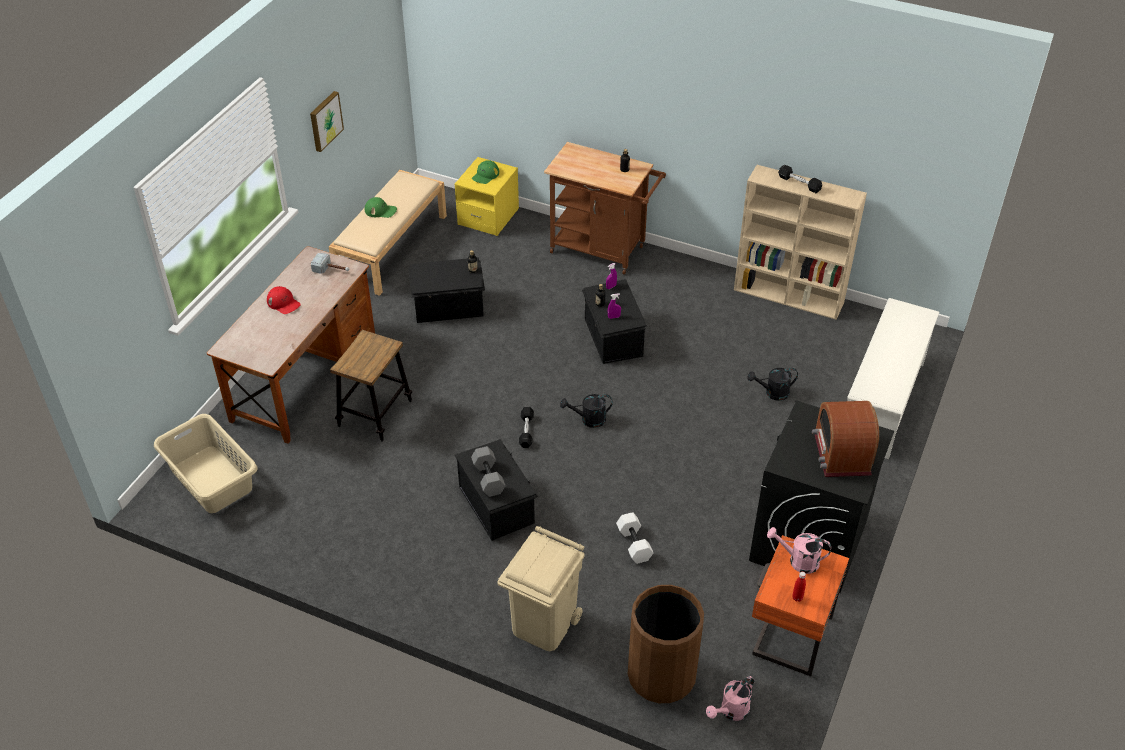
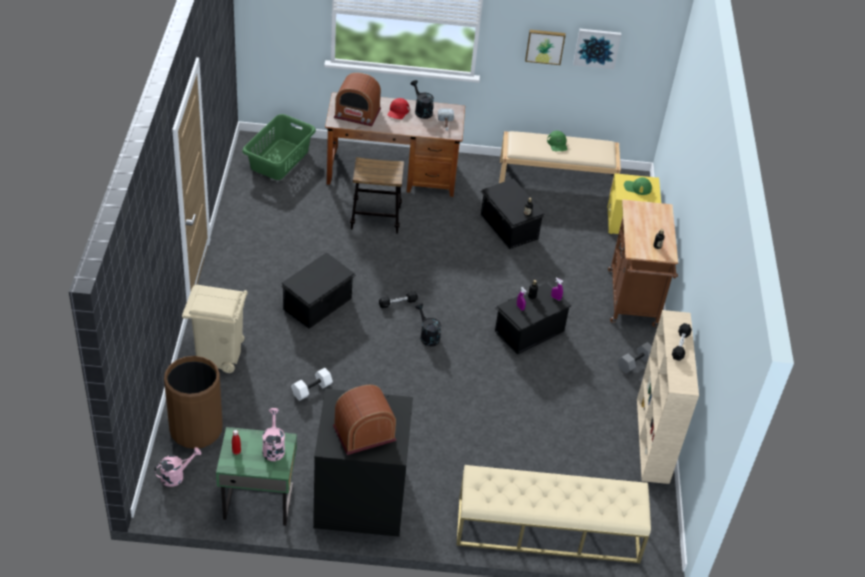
camera: 65 degrees right, 0 degrees up
beige laundry basket [154,414,258,513] -> green laundry basket [242,114,316,180]
grey dumbbell [471,446,506,497] -> grey dumbbell moved to [618,342,652,374]
pink watering can [706,676,754,721] -> pink watering can turned 120 degrees clockwise [154,447,202,487]
black watering can [747,368,798,401] -> black watering can moved to [411,80,434,119]
orange nightstand [752,535,849,676] -> green nightstand [216,427,297,526]
white shoe rack [847,298,939,459] -> beige bench [457,465,651,563]
none -> radio [334,72,381,126]
none -> picture [573,29,621,69]

